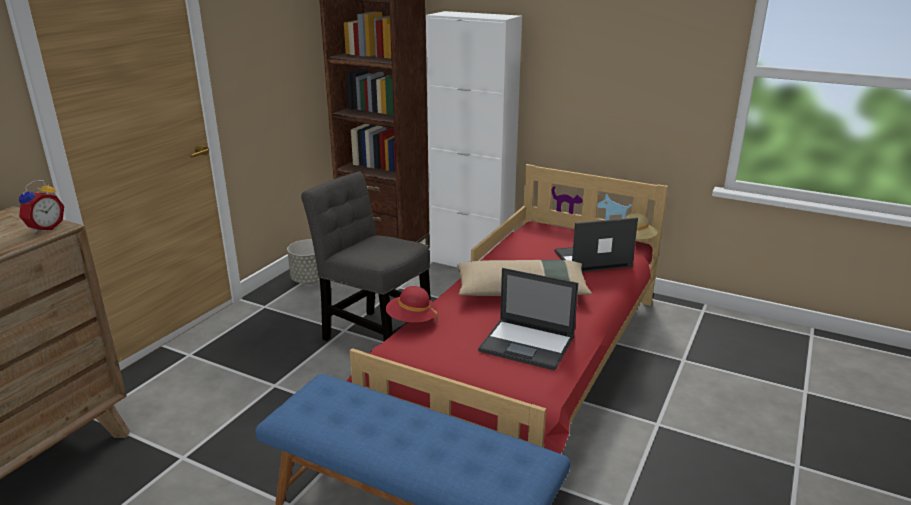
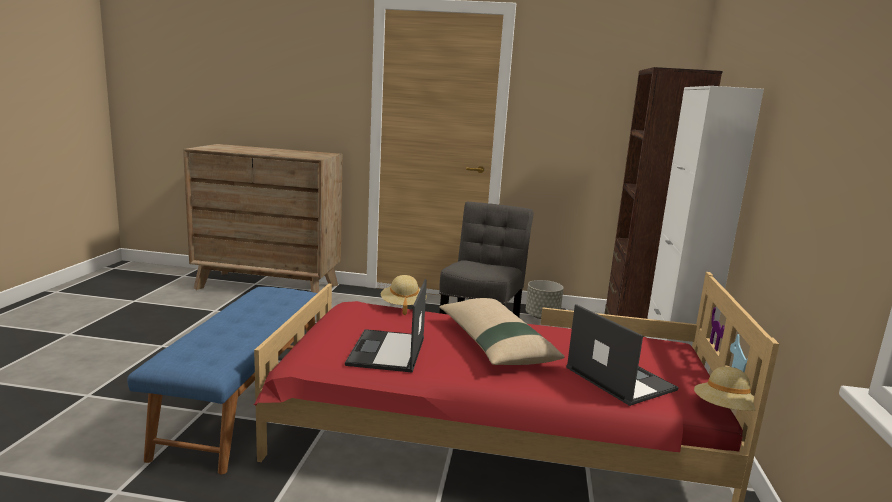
camera: 70 degrees right, 10 degrees down
alarm clock [19,180,64,233] -> none
red hat [386,286,438,323] -> beige hat [381,275,427,315]

